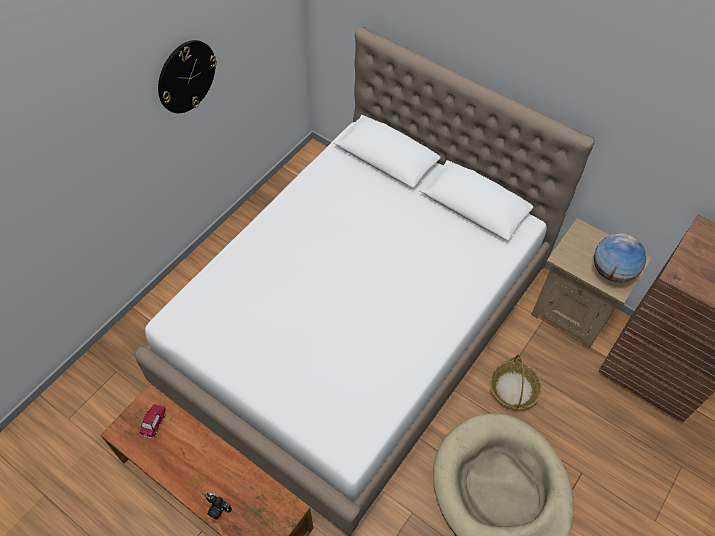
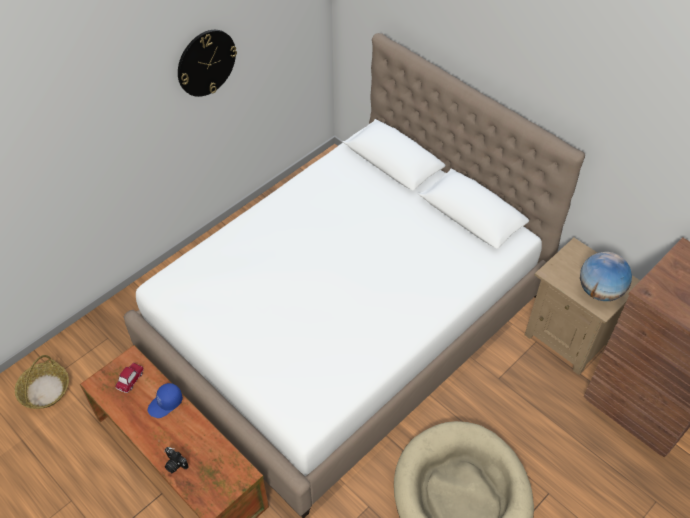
camera: 10 degrees right, 5 degrees down
basket [490,355,543,409] -> basket moved to [15,355,69,409]
none -> blue cap [148,383,183,418]

